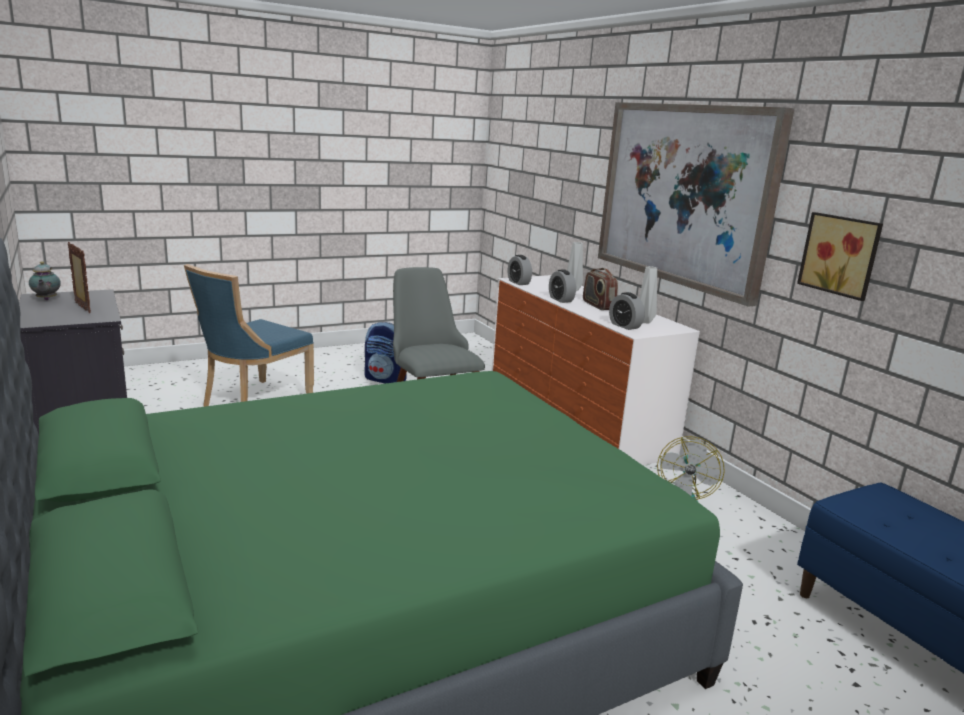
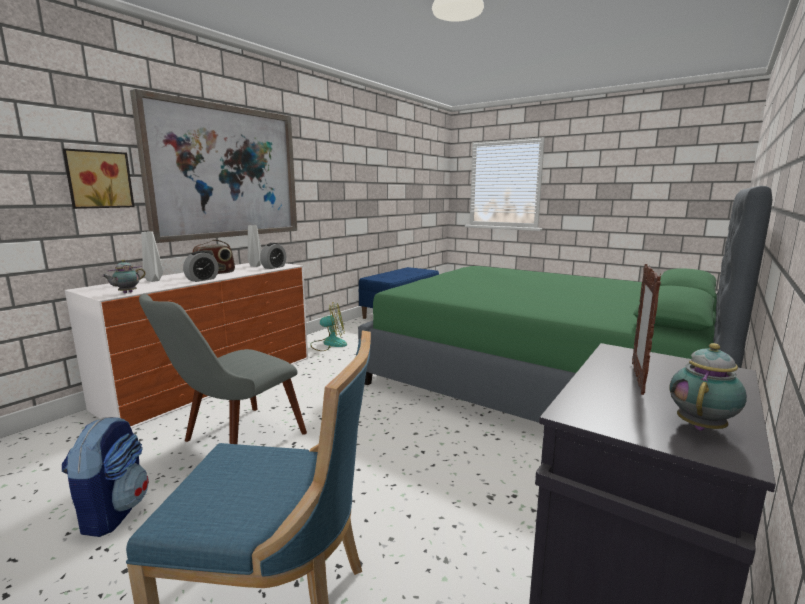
camera: 115 degrees left, 5 degrees down
alarm clock [508,255,532,285] -> teapot [102,260,146,293]
picture [797,212,883,301] -> picture moved to [63,148,134,209]

